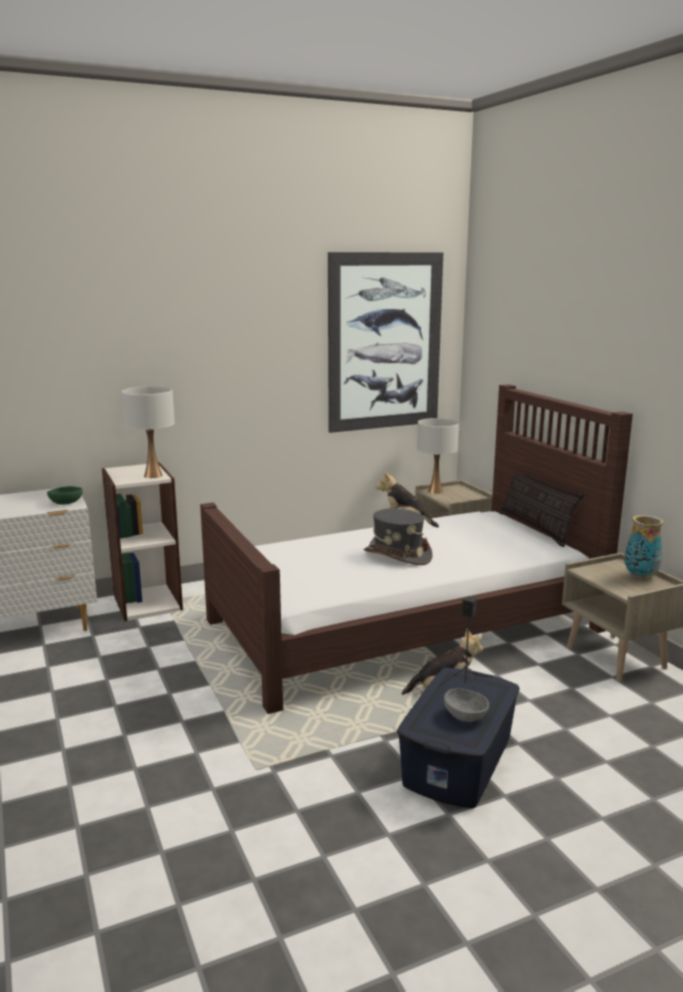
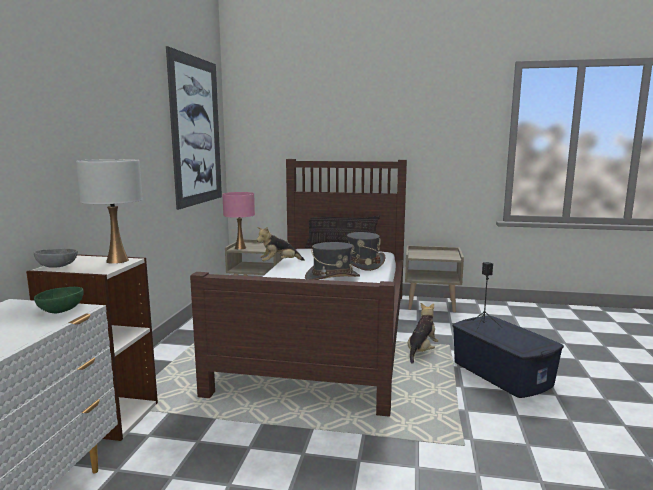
camera: 55 degrees left, 5 degrees down
white table lamp [417,418,459,494] -> pink table lamp [222,192,255,249]
grey bowl [444,689,489,722] -> grey bowl moved to [34,249,78,268]
vase [624,515,664,580] -> none
none -> grey hat [347,232,385,271]

